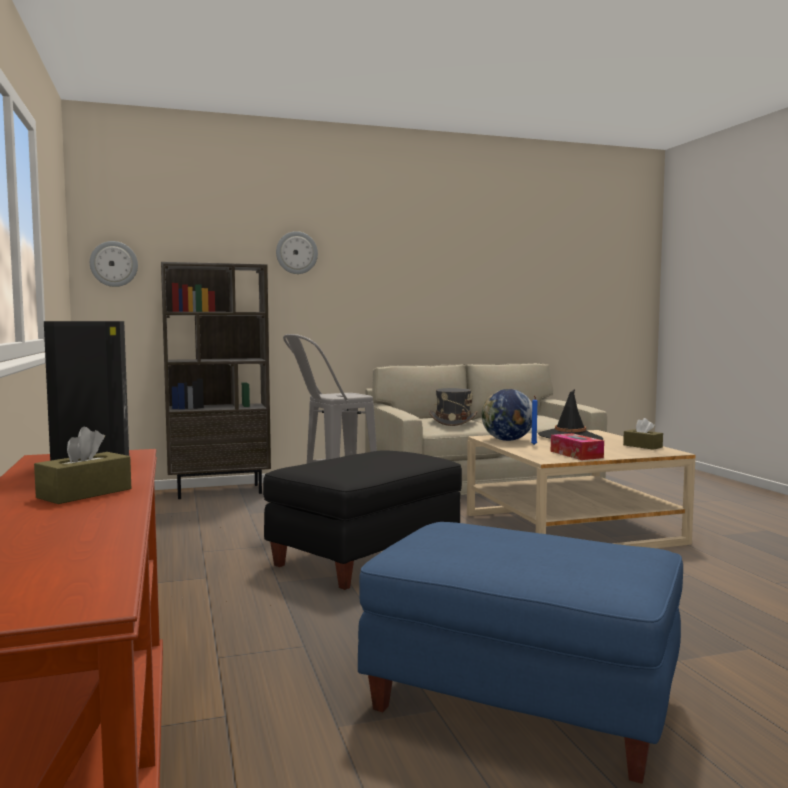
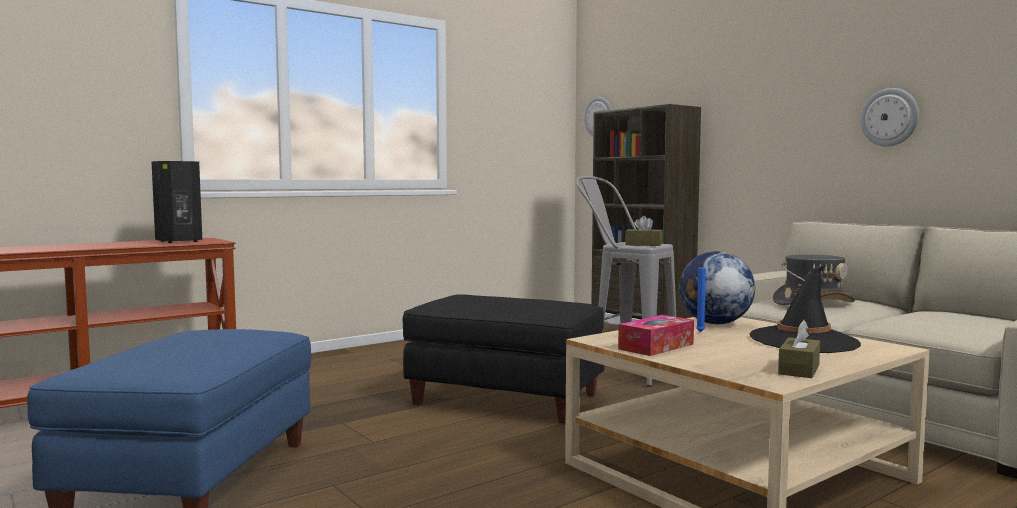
camera: 70 degrees right, 0 degrees up
brown tissue box [34,427,131,504] -> brown tissue box moved to [625,216,662,246]
wall clock [276,231,318,274] -> wall clock moved to [860,88,919,147]

